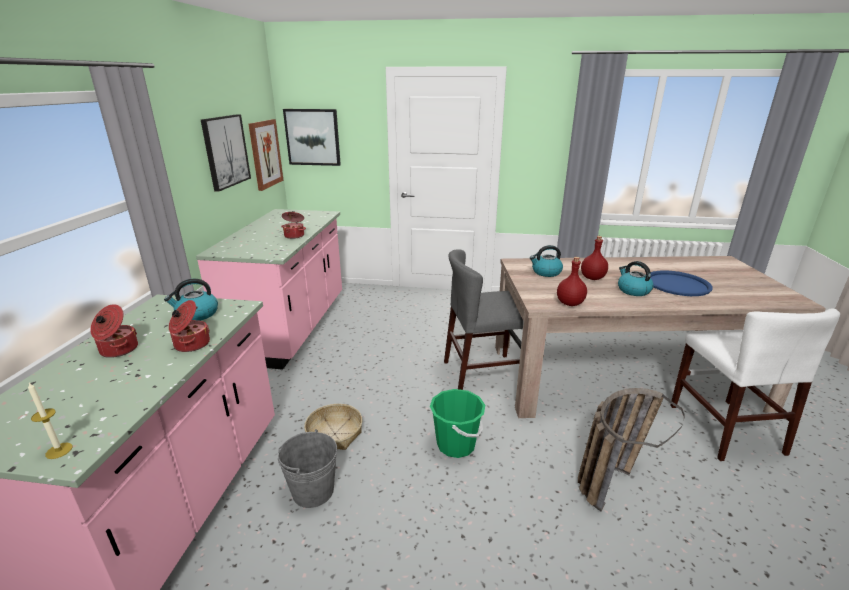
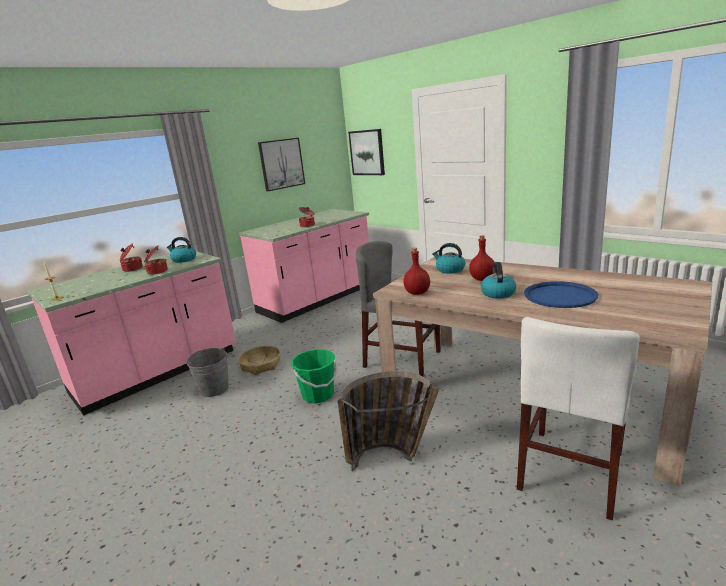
camera: 40 degrees right, 5 degrees down
picture [248,119,283,191] -> none

